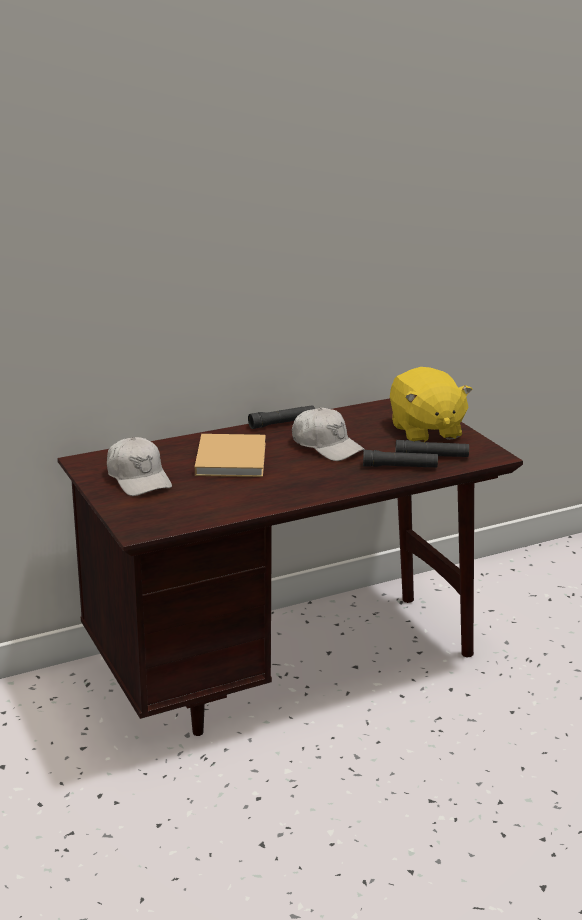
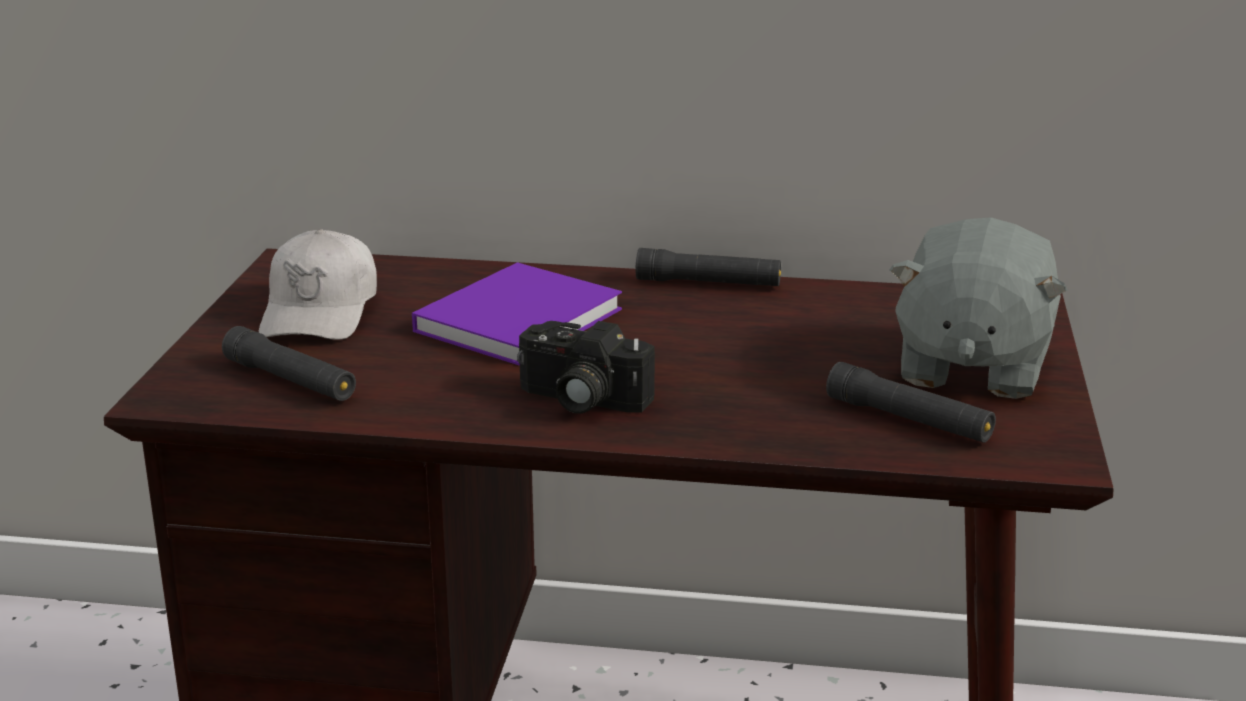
camera: 35 degrees right, 0 degrees up
beige book [195,434,266,477] -> purple book [412,262,622,366]
white cap [292,408,365,461] -> none
black flashlight [363,450,438,467] -> black flashlight moved to [222,326,356,401]
yellow plush toy [390,367,473,442] -> grey plush toy [890,218,1068,399]
none -> camera [517,321,655,414]

